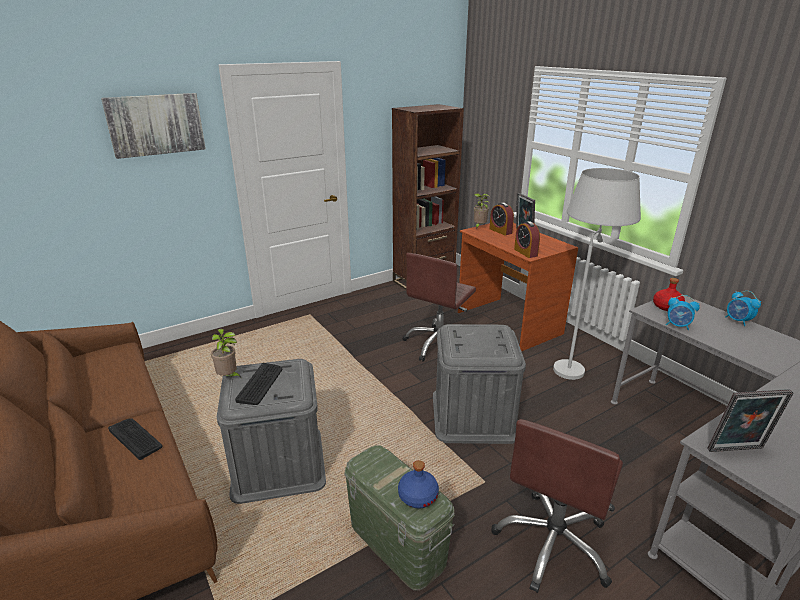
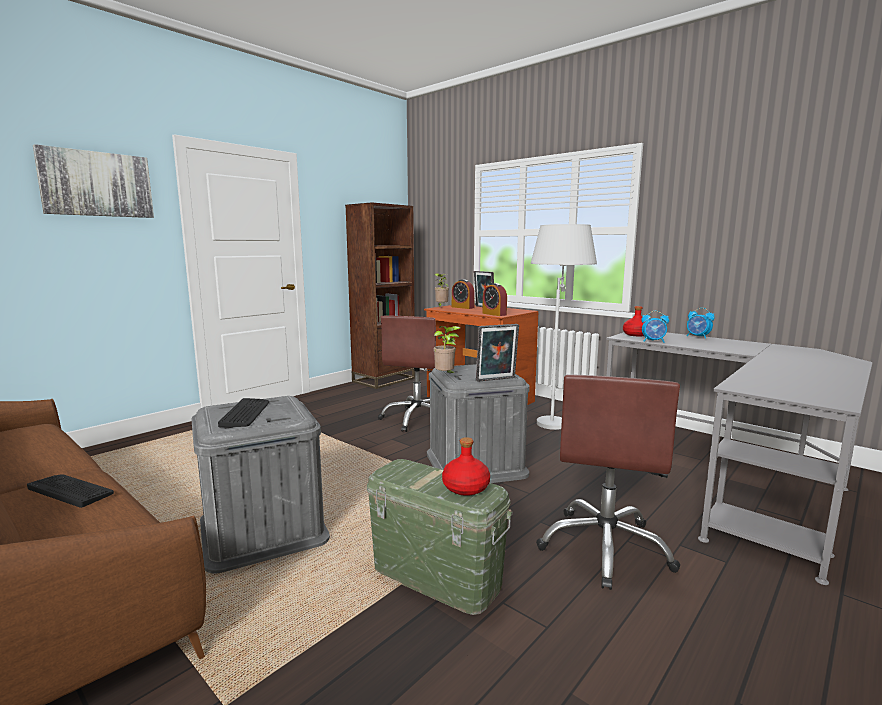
camera: 15 degrees left, 15 degrees down
potted plant [211,329,241,377] -> potted plant moved to [434,326,460,376]
blue bottle [398,460,439,508] -> red bottle [442,437,490,496]
picture frame [707,389,794,452] -> picture frame moved to [476,324,519,382]

